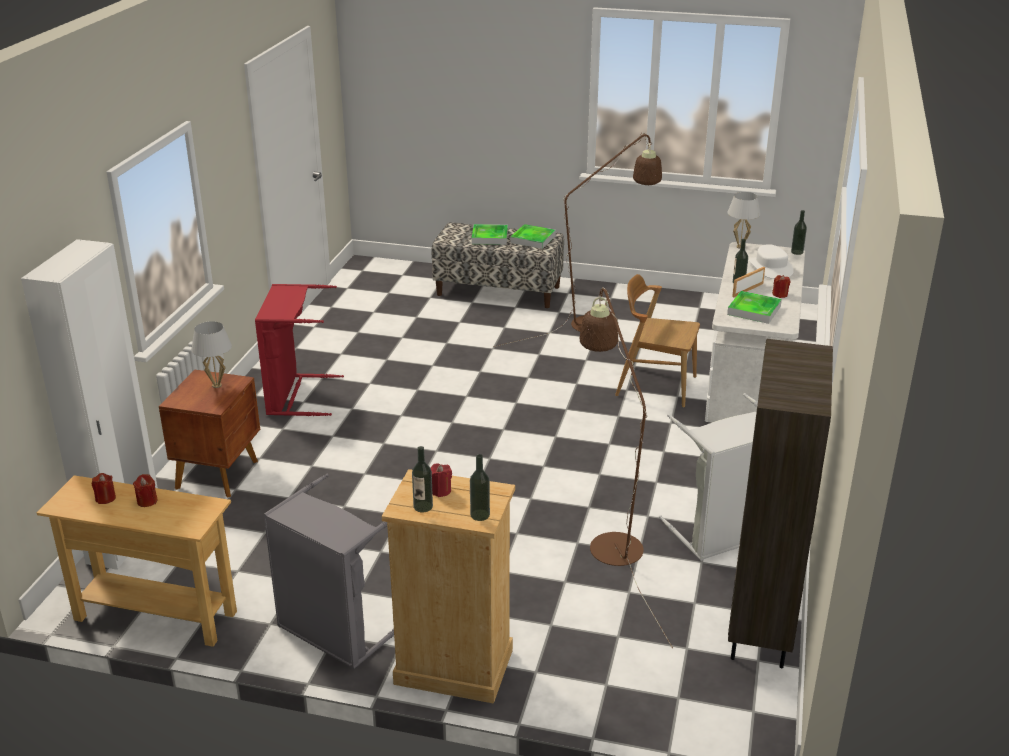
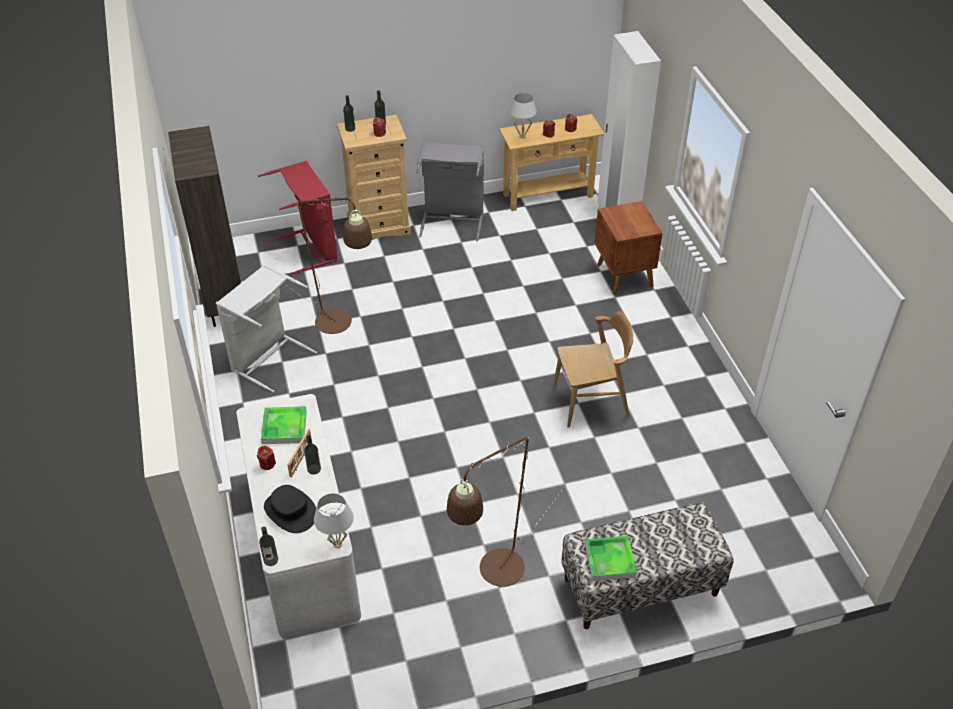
camera: 150 degrees right, 15 degrees up
white table lamp [191,321,232,388] -> white table lamp moved to [510,93,537,139]
red laundry basket [255,284,344,416] -> red laundry basket moved to [258,161,338,275]
tray [472,224,508,245] -> none
brown chair [615,274,700,407] -> brown chair moved to [553,311,633,428]
white hat [749,244,794,279] -> black hat [264,485,316,533]

